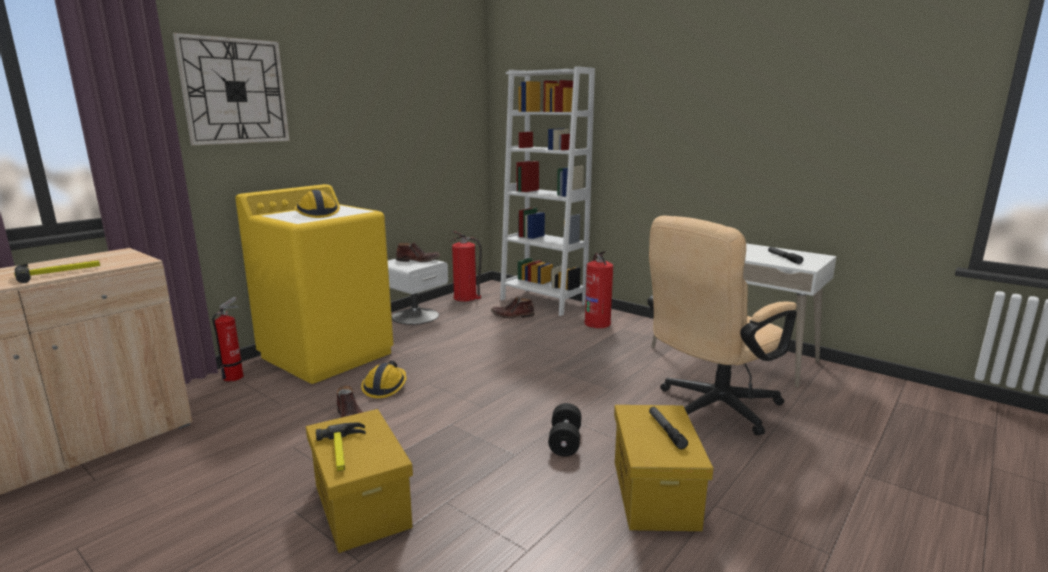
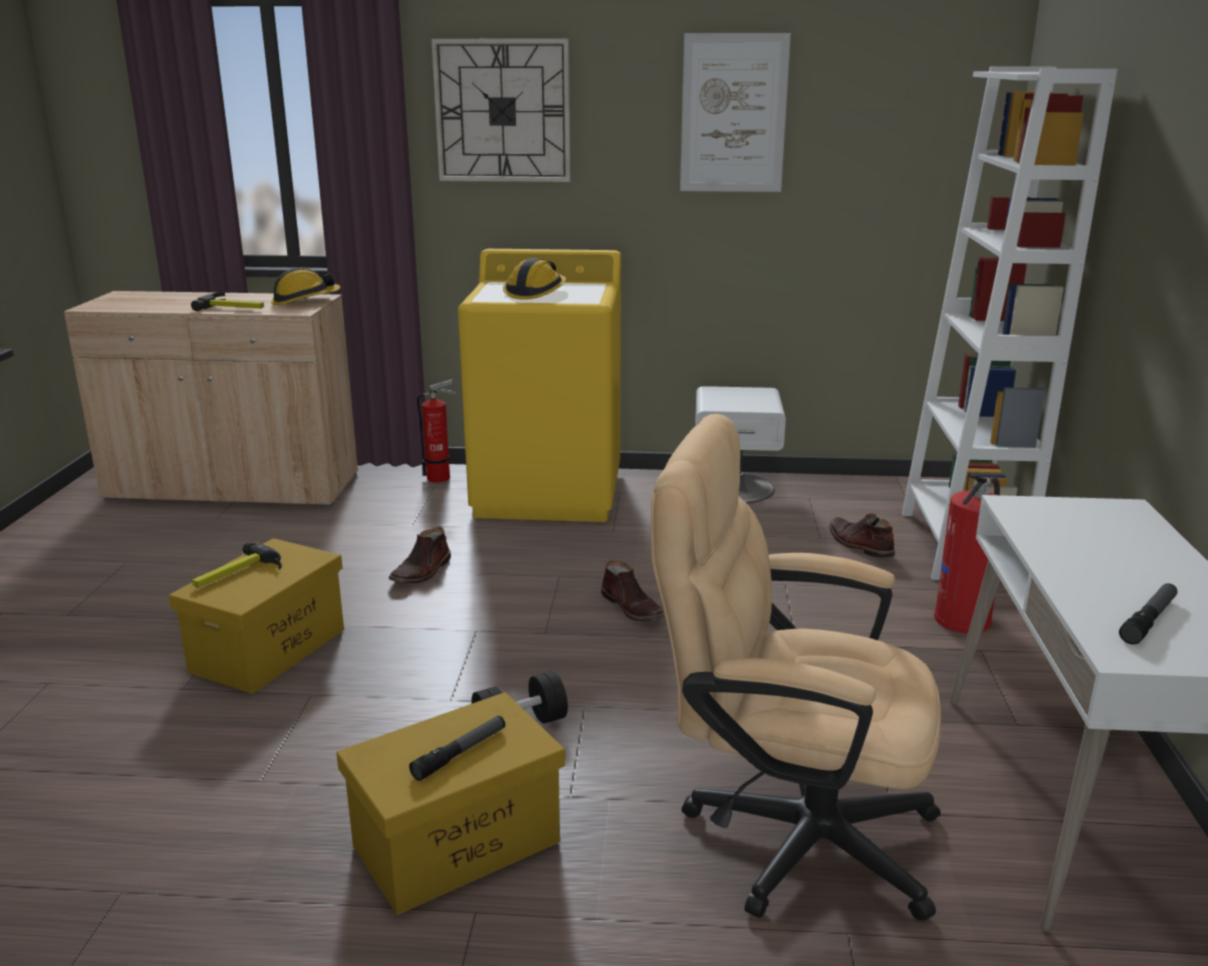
camera: 55 degrees right, 5 degrees up
hard hat [361,361,407,398] -> hard hat moved to [271,267,341,305]
brown boot [396,242,441,262] -> brown boot moved to [601,560,664,622]
fire extinguisher [449,231,482,301] -> none
none -> picture [680,33,791,192]

